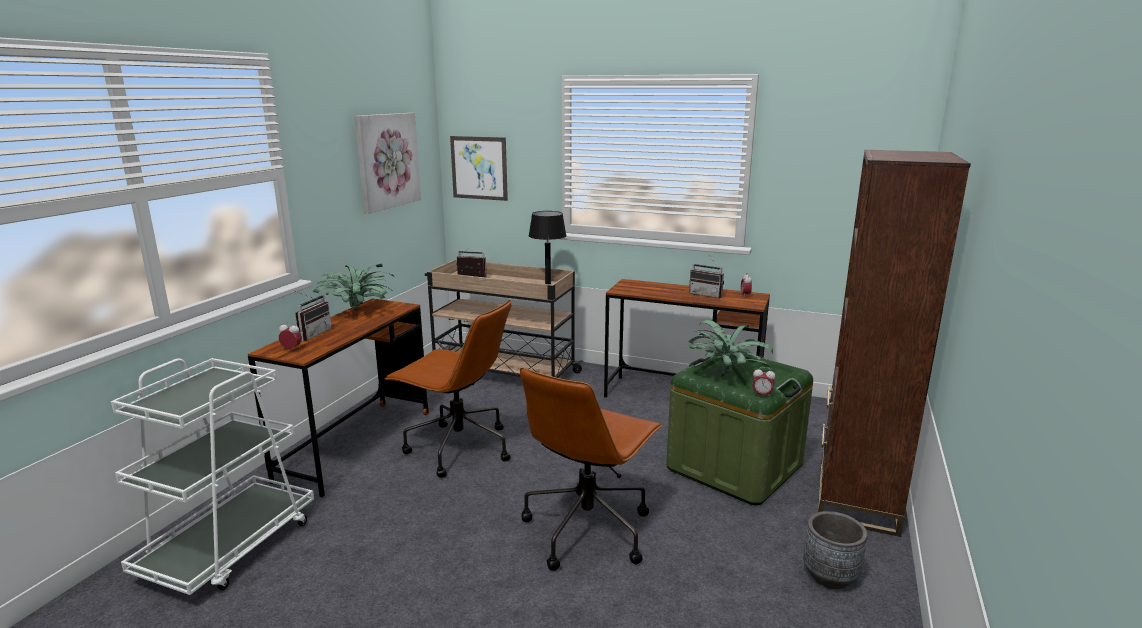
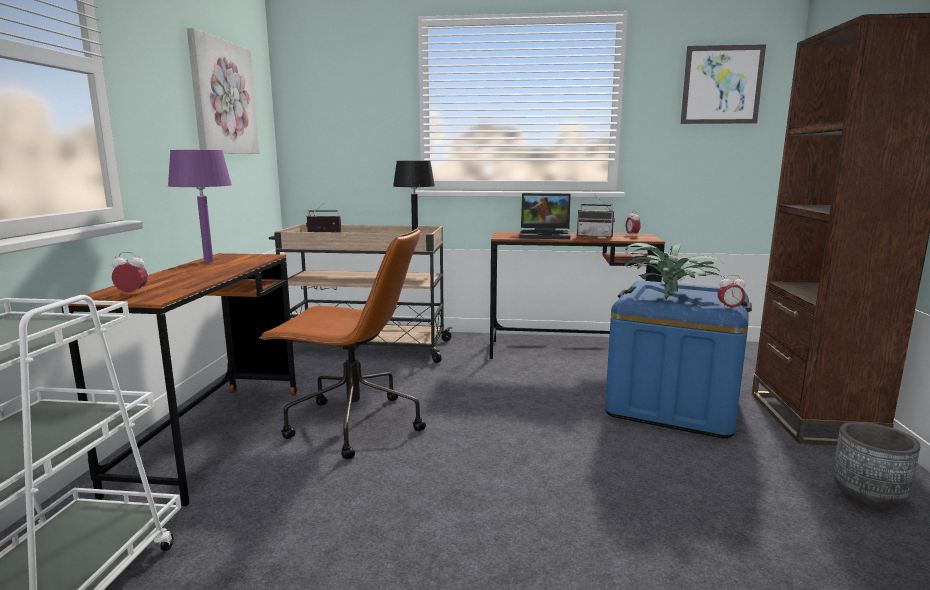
camera: 15 degrees left, 5 degrees down
radio [294,290,332,341] -> none
potted plant [313,264,395,311] -> purple table lamp [168,150,232,263]
picture [450,136,508,201] -> picture moved to [681,44,766,124]
brown office chair [520,368,663,571] -> none
green storage box [666,351,813,505] -> blue storage box [605,280,752,439]
none -> laptop [519,193,571,239]

